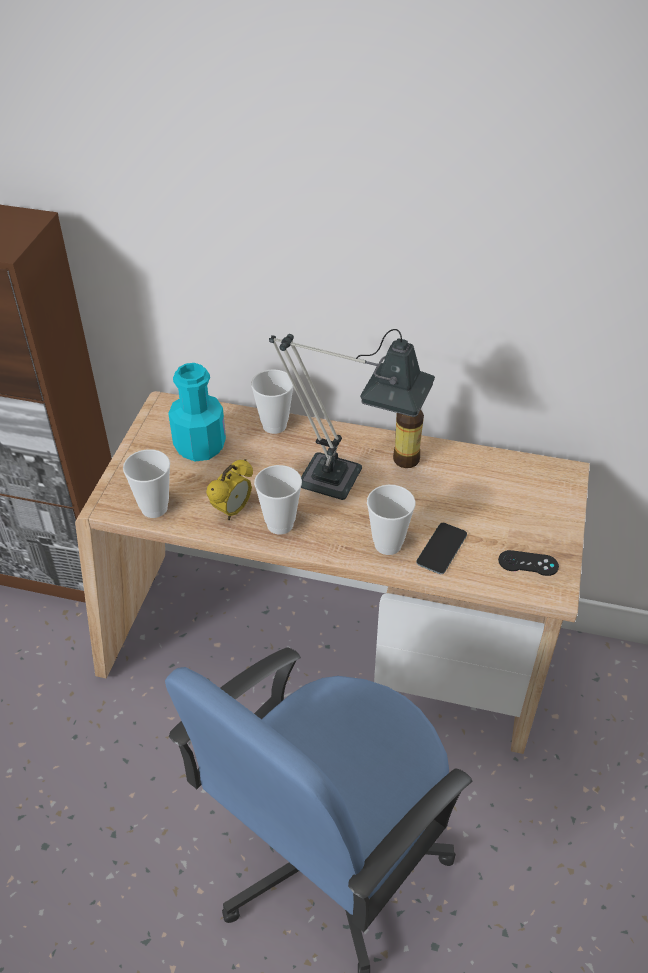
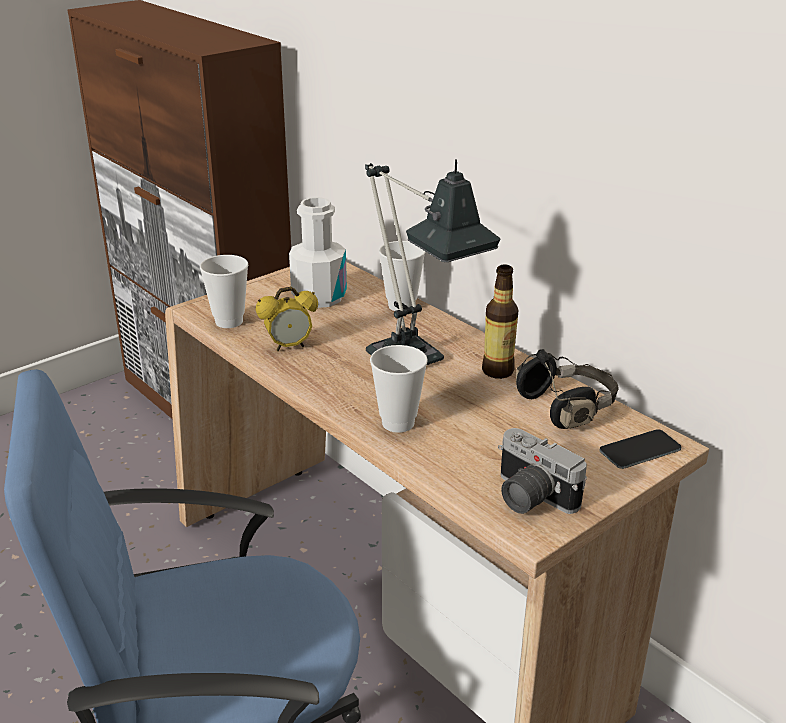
camera: 35 degrees right, 15 degrees down
turquoise bottle [168,363,226,461] -> white bottle [289,197,347,308]
cup [254,465,302,535] -> none
phone [416,523,467,574] -> phone moved to [600,429,681,469]
black game controller [498,550,559,576] -> camera [498,428,587,514]
none -> black headphones [516,349,619,429]

